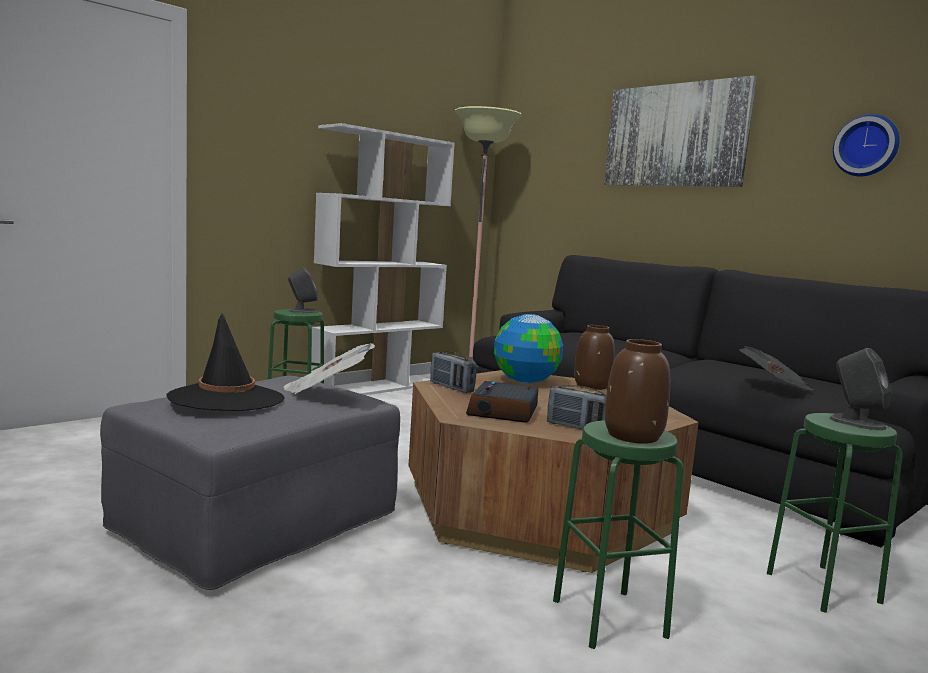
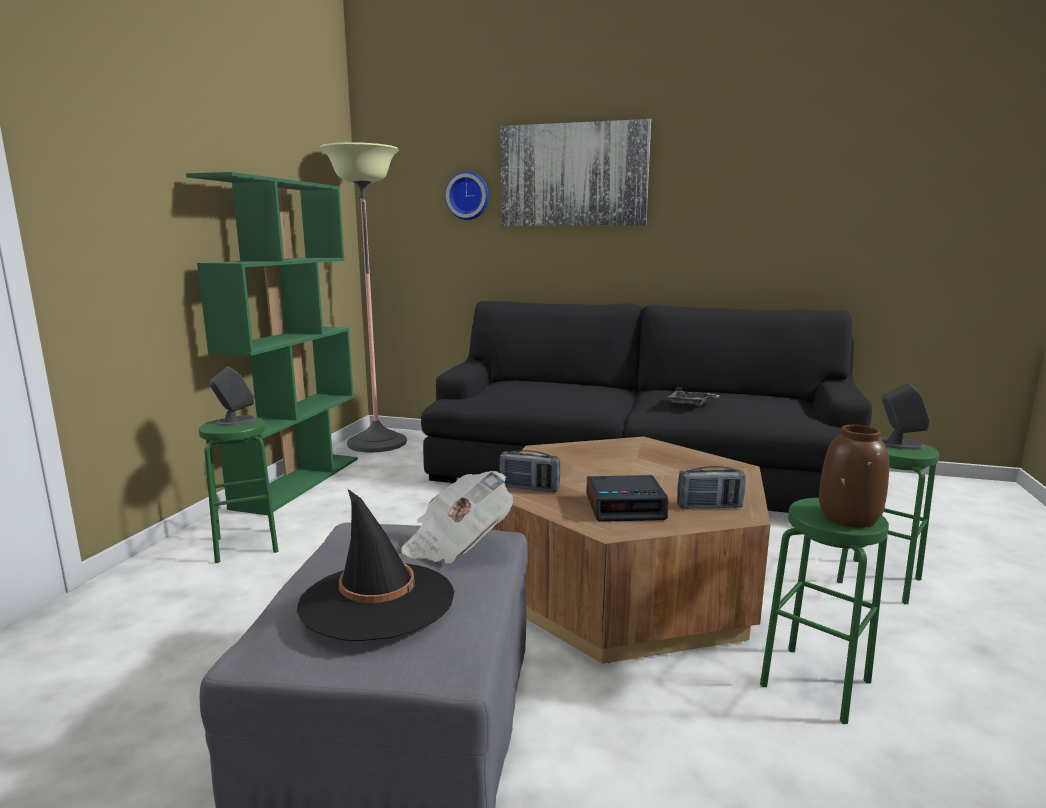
camera: 30 degrees left, 5 degrees up
white bookcase [311,123,455,395] -> green bookcase [186,172,358,515]
alarm clock [466,381,538,423] -> alarm clock turned 75 degrees counterclockwise [587,475,668,522]
globe [494,314,563,384] -> none
brown vase [574,325,615,390] -> none
newspaper [739,346,813,390] -> none
wall clock [833,114,900,176] -> wall clock moved to [445,172,489,220]
none -> grey tray [668,387,720,406]

